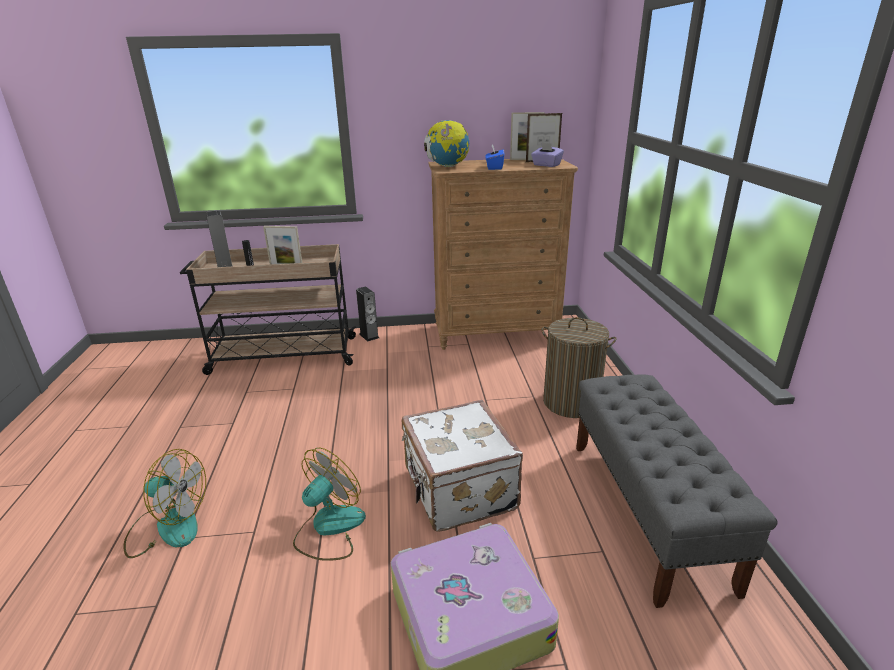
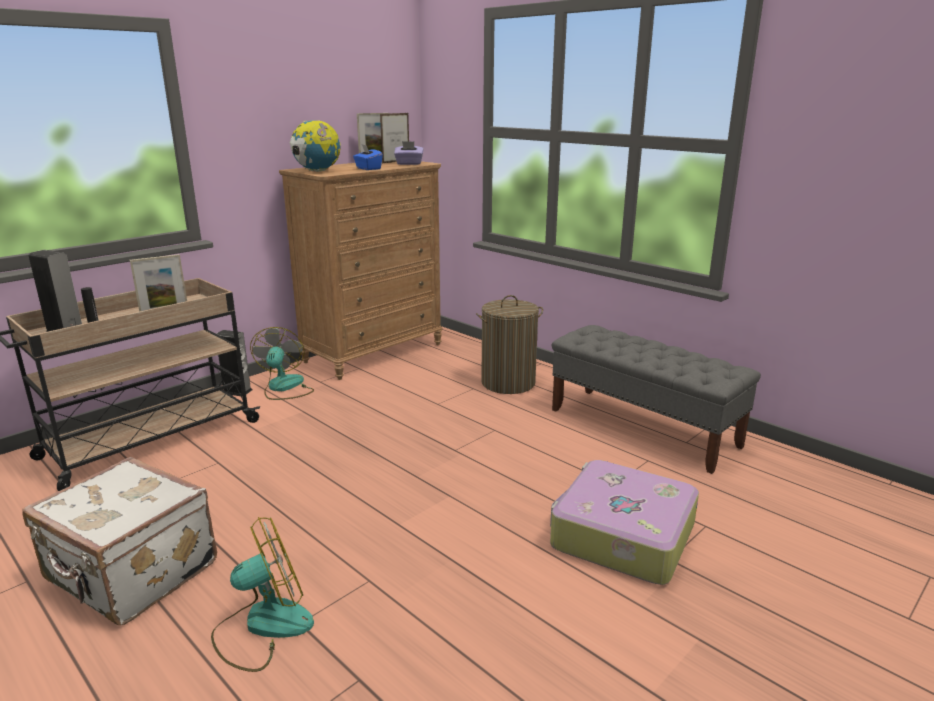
camera: 40 degrees left, 5 degrees down
fan [293,447,366,561] -> fan moved to [250,327,314,400]
white suitcase [402,400,523,532] -> white suitcase moved to [23,457,217,625]

